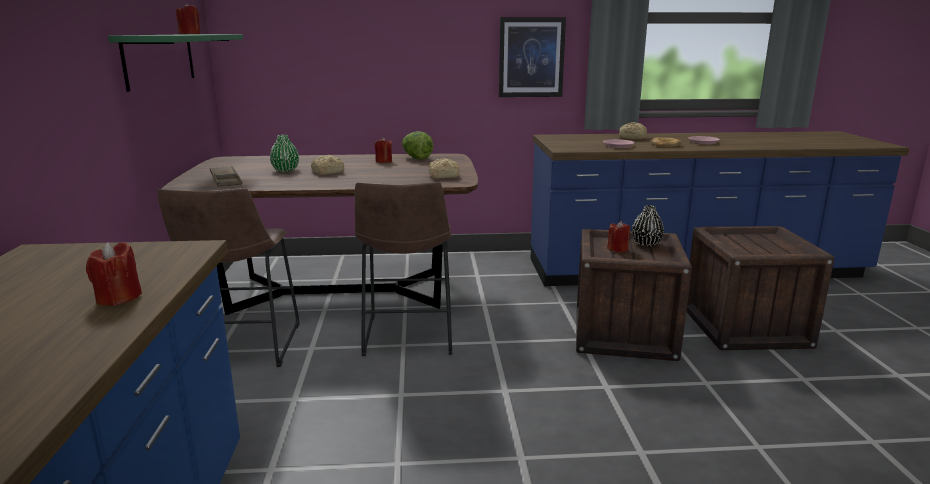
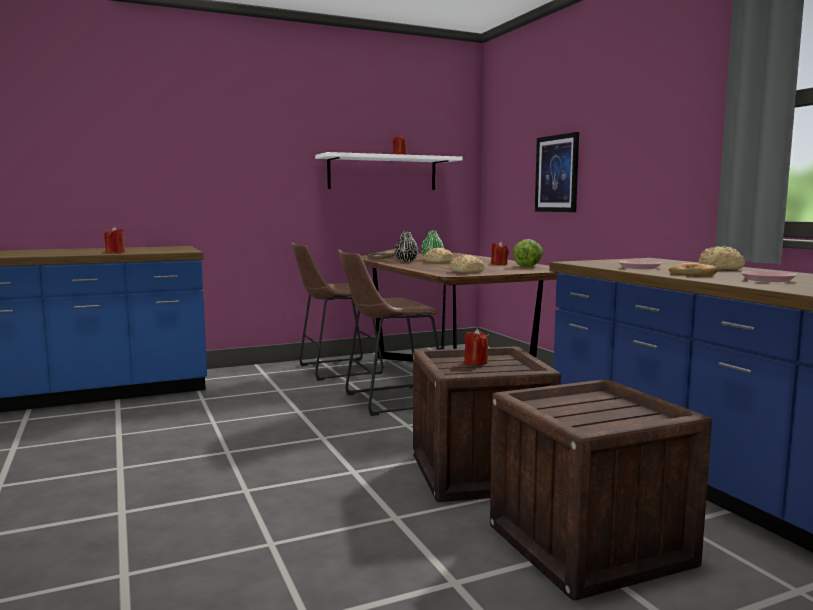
camera: 70 degrees right, 10 degrees down
green shelf [108,34,243,92] -> white shelf [315,152,463,190]
picture [499,17,566,97] -> picture moved to [535,132,579,212]
black vase [632,205,664,246] -> black vase moved to [395,232,418,262]

